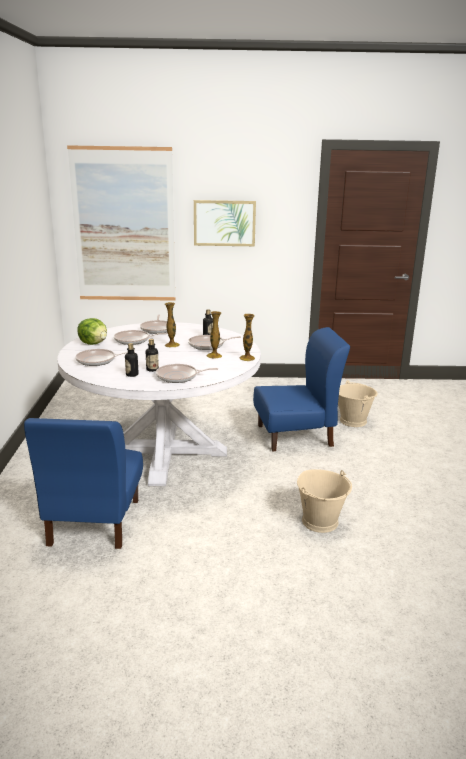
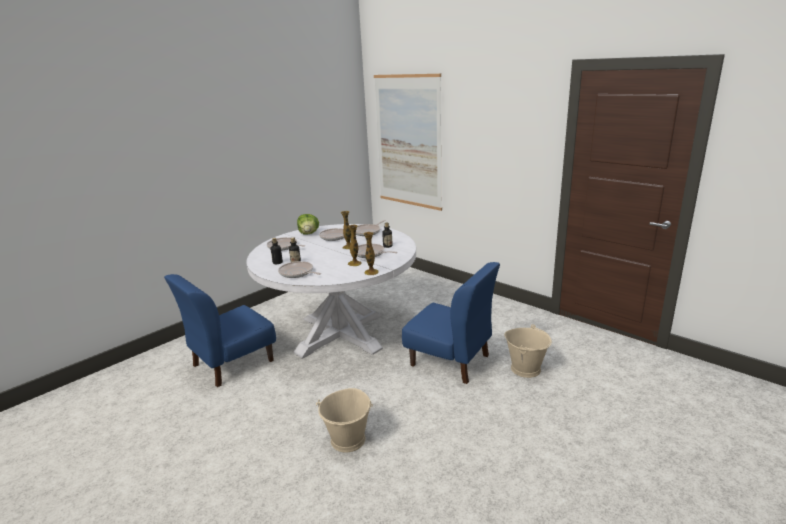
camera: 45 degrees right, 0 degrees up
picture [194,200,256,246] -> none

